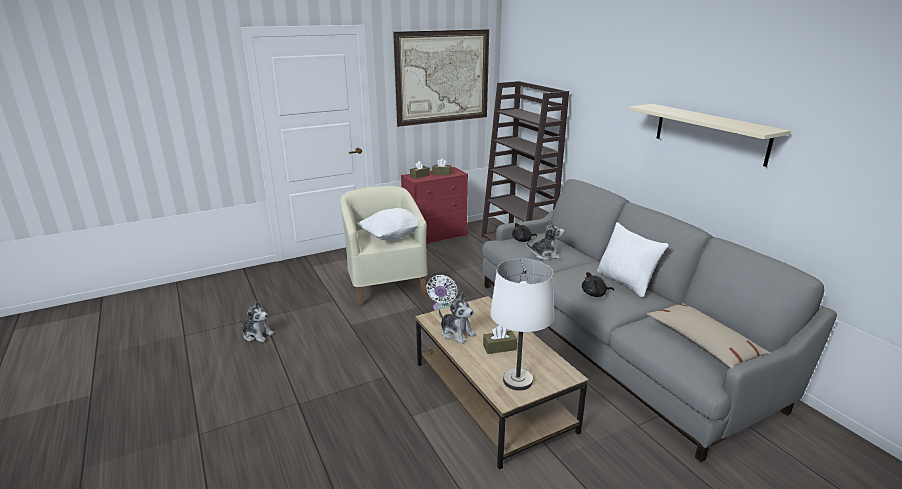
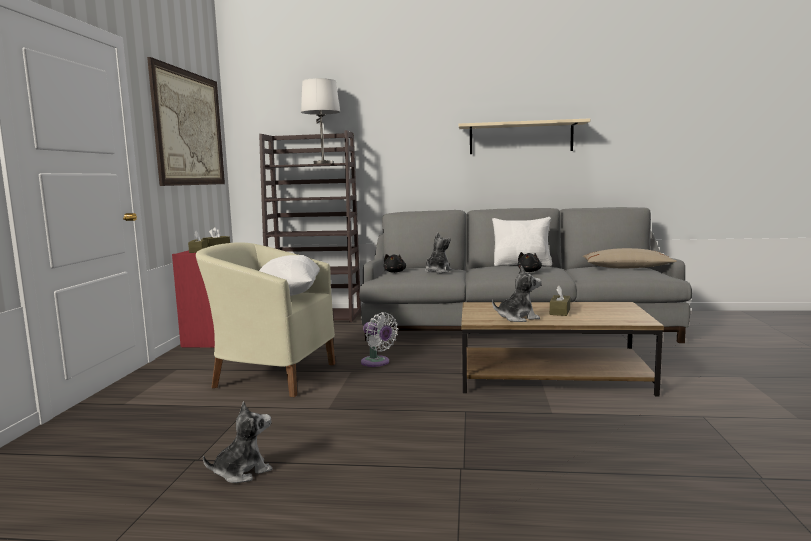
camera: 55 degrees left, 15 degrees down
white table lamp [490,259,555,391] -> white table lamp moved to [301,78,340,164]

